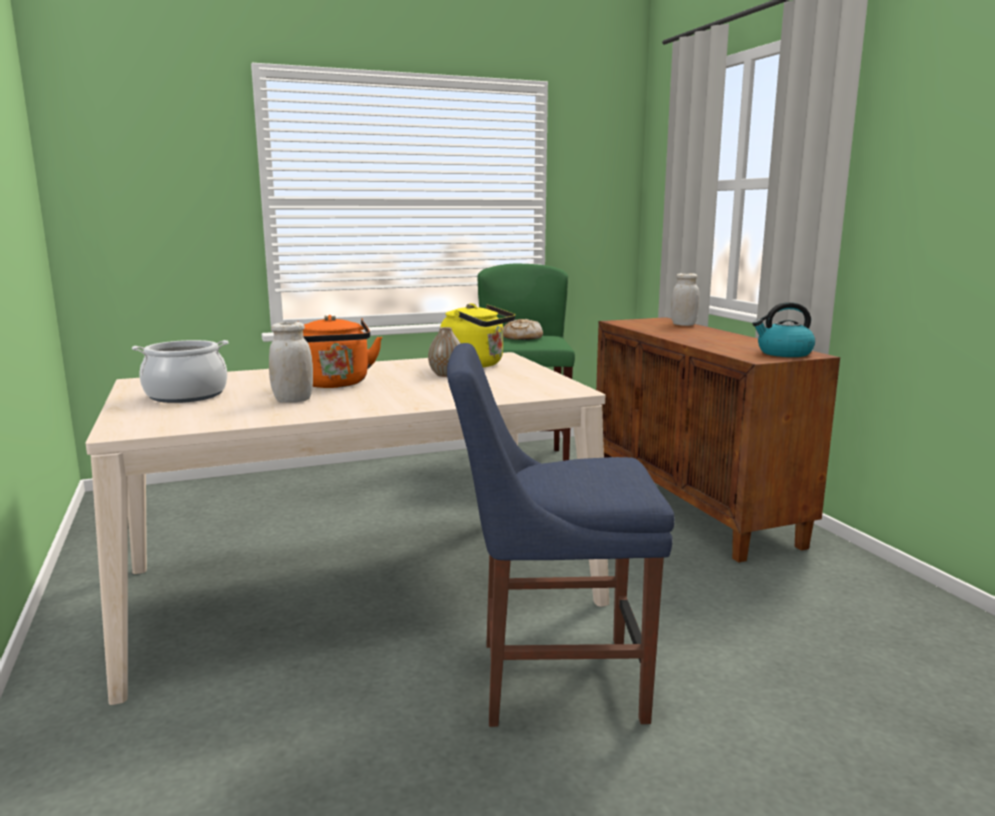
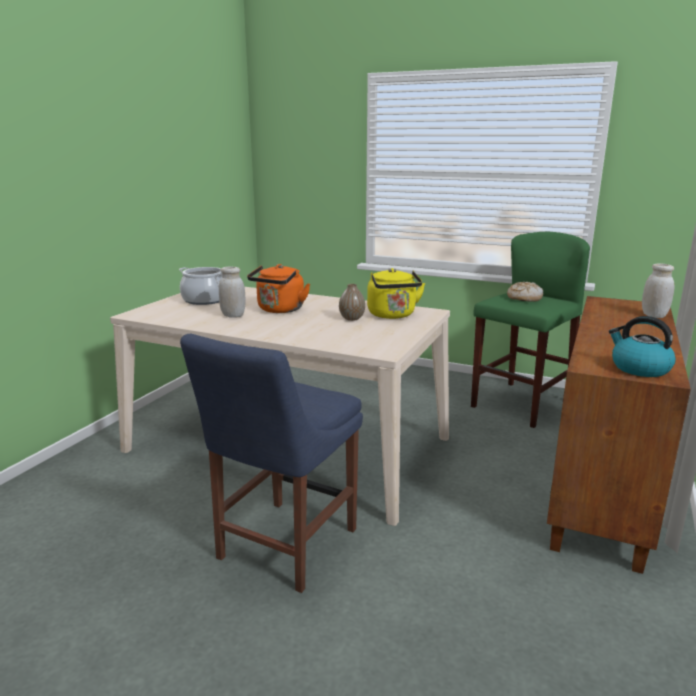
camera: 45 degrees right, 5 degrees up
blue chair [447,343,675,727] -> blue chair turned 105 degrees counterclockwise [180,334,363,593]

